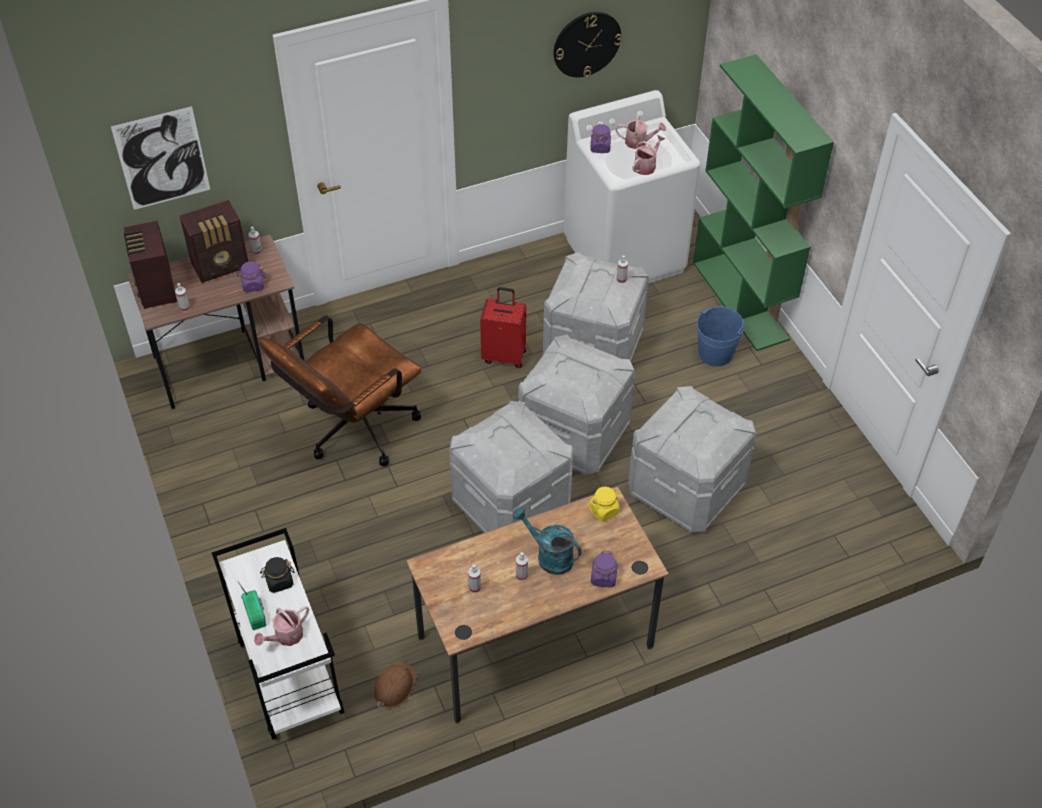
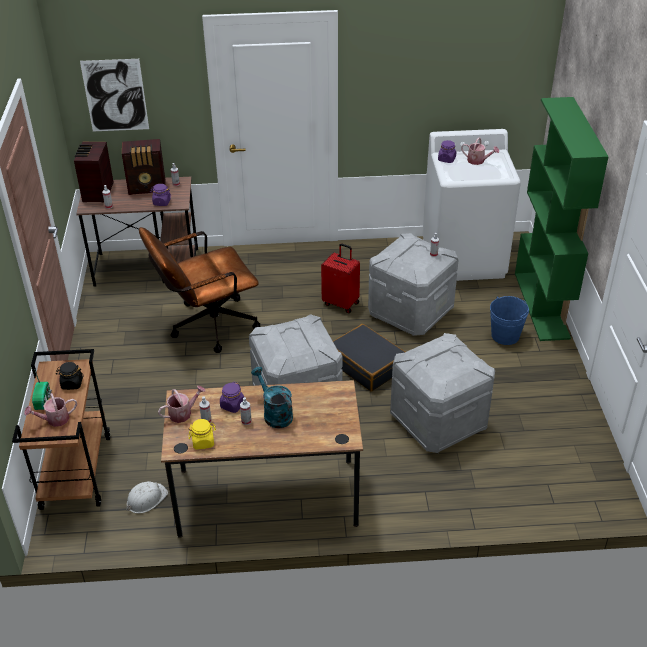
camera: 20 degrees right, 10 degrees down
white cart [212,528,344,740] -> brown cart [12,349,110,510]
brown hard hat [373,662,418,709] -> white hard hat [126,481,168,513]
grey storage box [519,335,635,475] -> black suitcase [333,324,405,391]
wall clock [553,12,622,77] -> none
yellow jar [589,487,620,522] -> yellow jar moved to [189,419,216,450]
purple jar [591,551,618,588] -> purple jar moved to [220,382,244,413]
watering can [633,135,665,175] -> watering can moved to [158,385,205,423]

